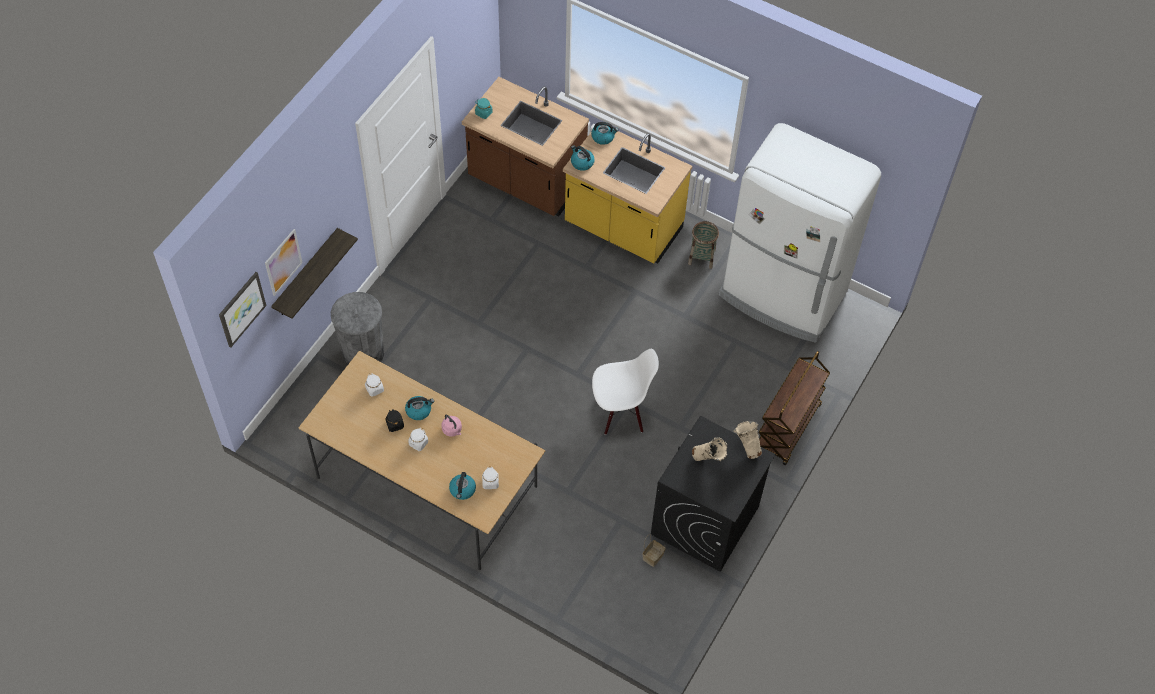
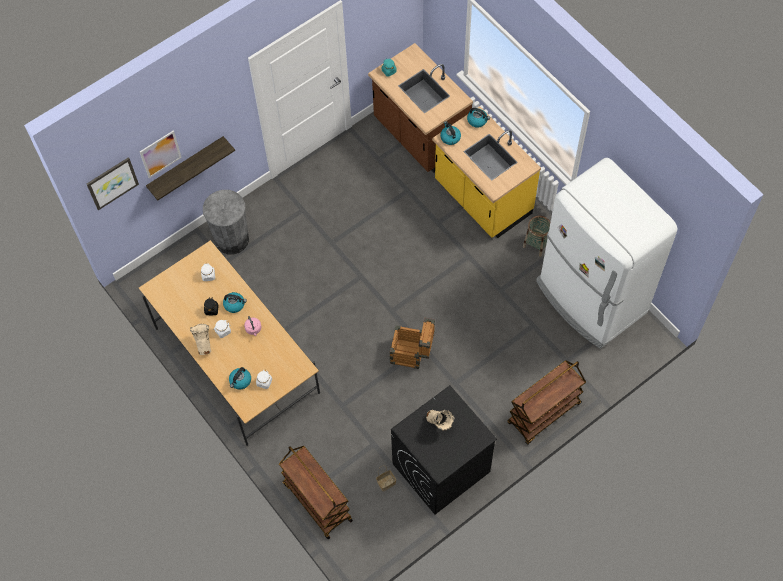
camera: 25 degrees right, 5 degrees up
white chair [592,349,659,435] -> crate [389,317,435,369]
beige vase [733,421,762,459] -> beige vase moved to [190,324,211,355]
none -> brown cart [279,446,353,540]

